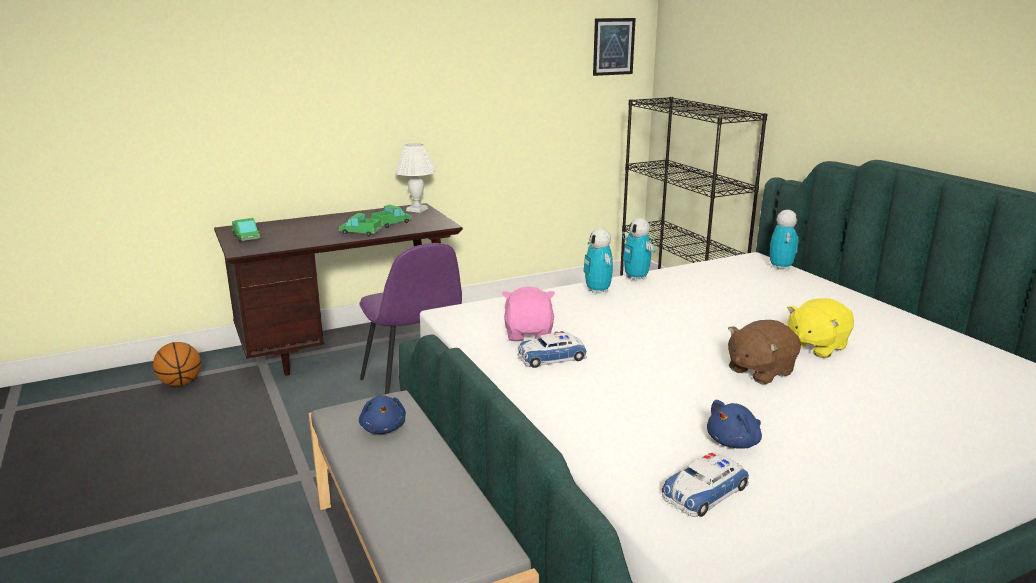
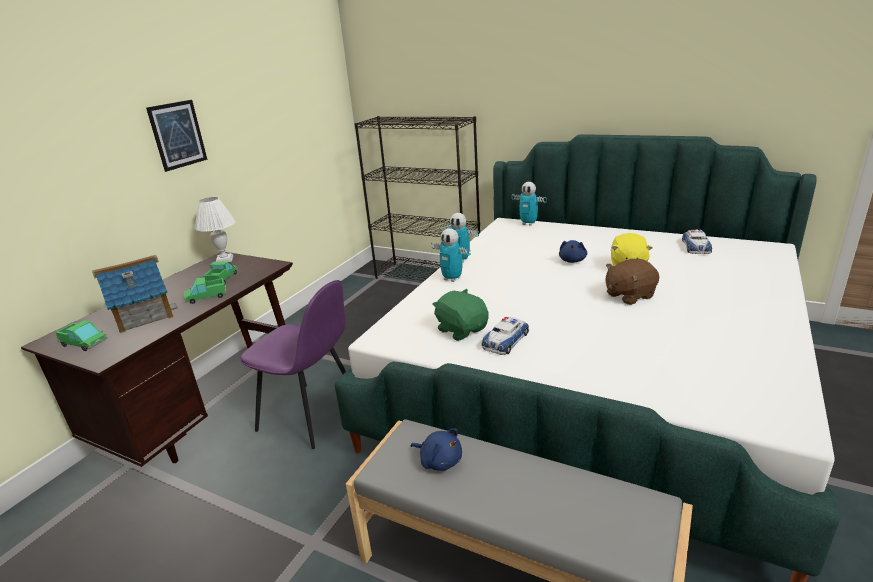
camera: 35 degrees left, 5 degrees up
basketball [153,342,201,386] -> none
pink plush toy [502,287,555,341] -> green plush toy [432,289,489,341]
picture [593,18,636,76] -> picture moved to [146,100,207,172]
toy car [662,452,749,517] -> toy car moved to [682,229,712,254]
blue plush toy [707,400,762,449] -> blue plush toy moved to [559,240,587,263]
brown plush toy [728,320,801,384] -> brown plush toy turned 45 degrees clockwise [605,259,659,305]
toy robot [770,210,799,270] -> toy robot turned 150 degrees clockwise [511,182,547,226]
none -> toy house [92,255,178,333]

